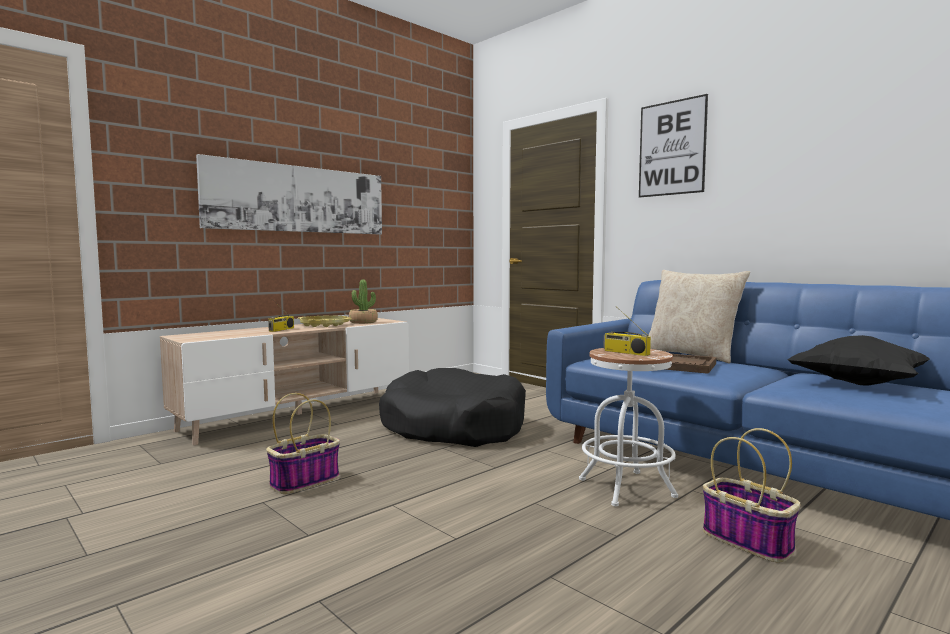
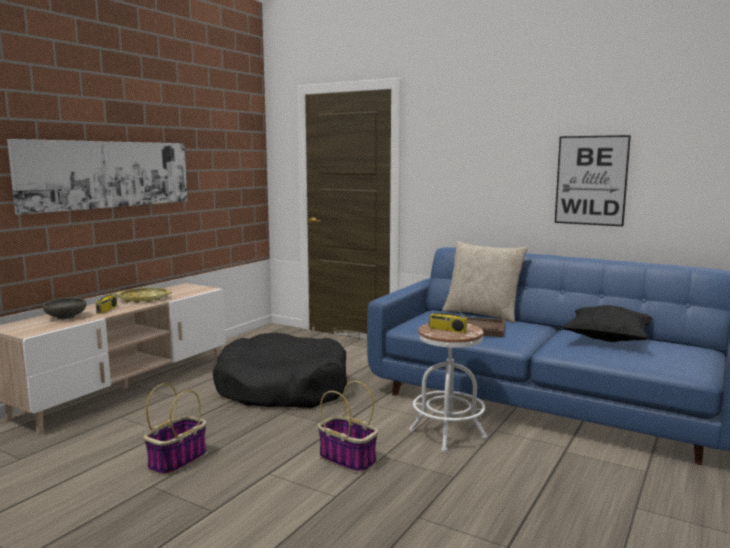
camera: 15 degrees left, 5 degrees up
potted plant [349,280,378,324] -> none
picture [639,94,708,197] -> picture moved to [555,135,631,226]
basket [703,428,800,563] -> basket moved to [318,381,378,473]
none -> grey bowl [43,298,86,320]

